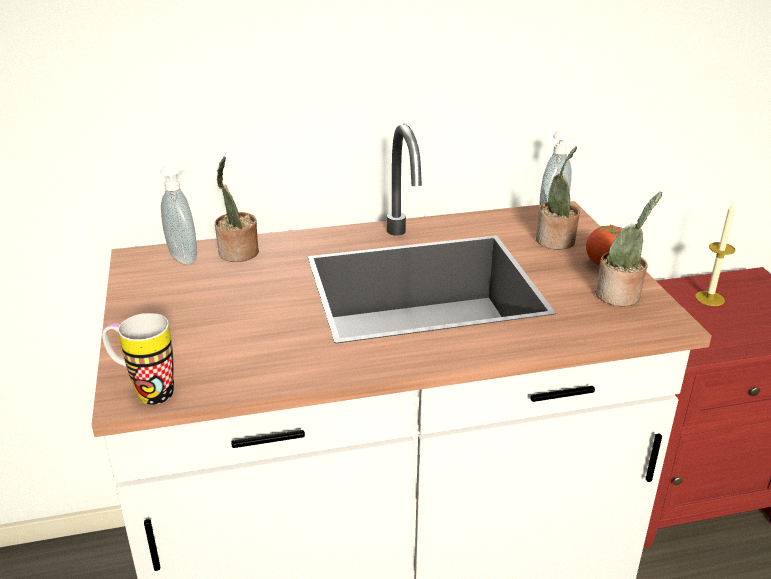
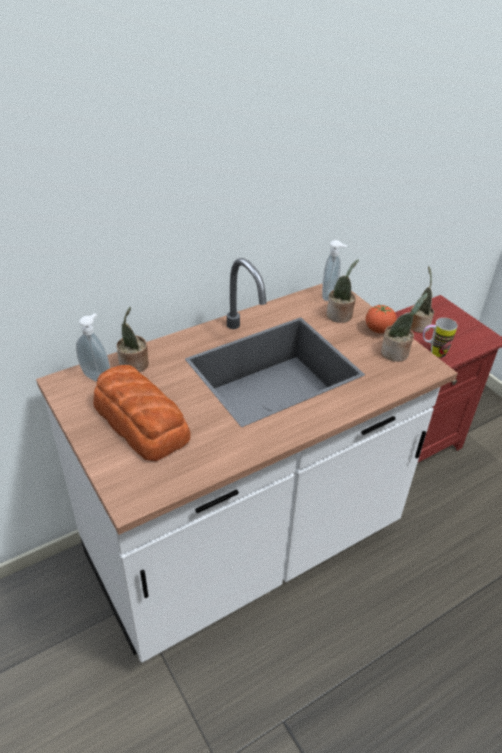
camera: 20 degrees left, 10 degrees up
mug [102,313,174,405] -> mug moved to [423,318,458,357]
candle [695,202,735,306] -> potted plant [411,266,434,333]
none -> bread [93,365,191,461]

